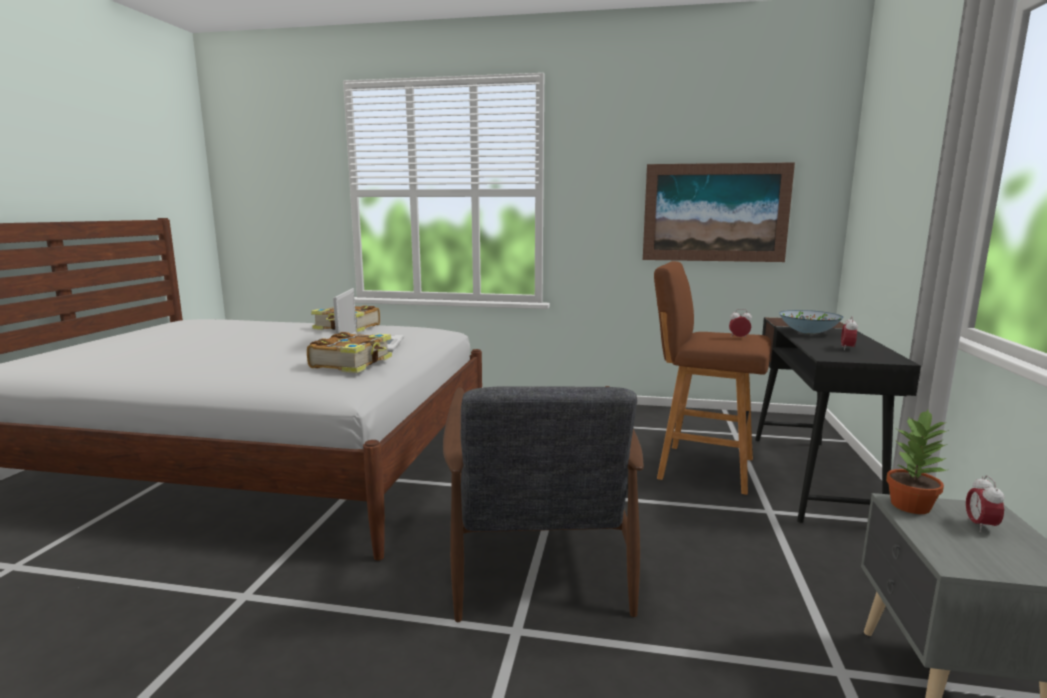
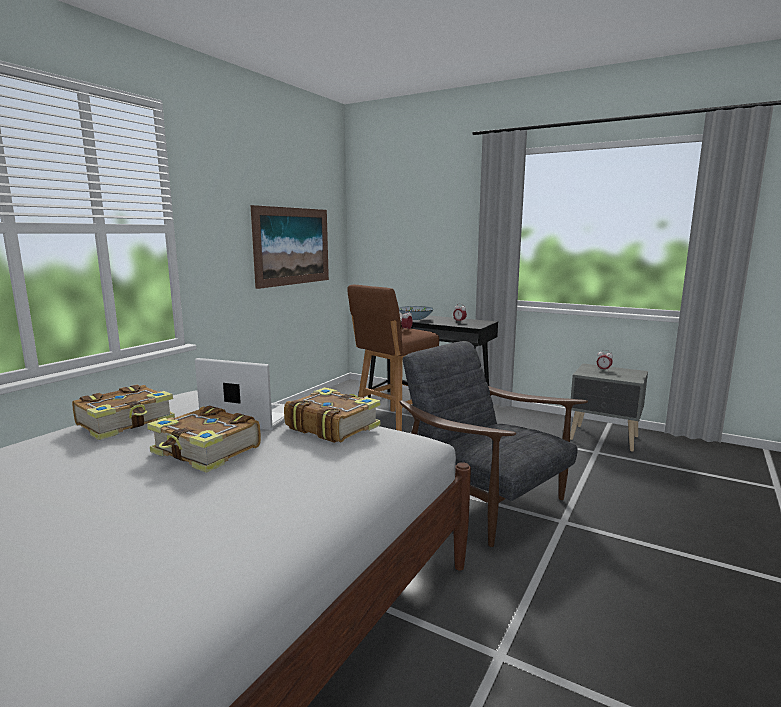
camera: 70 degrees left, 0 degrees up
grey armchair [443,386,644,622] -> grey armchair turned 150 degrees counterclockwise [400,341,588,547]
potted plant [886,410,949,514] -> none
none -> book [147,406,261,473]

